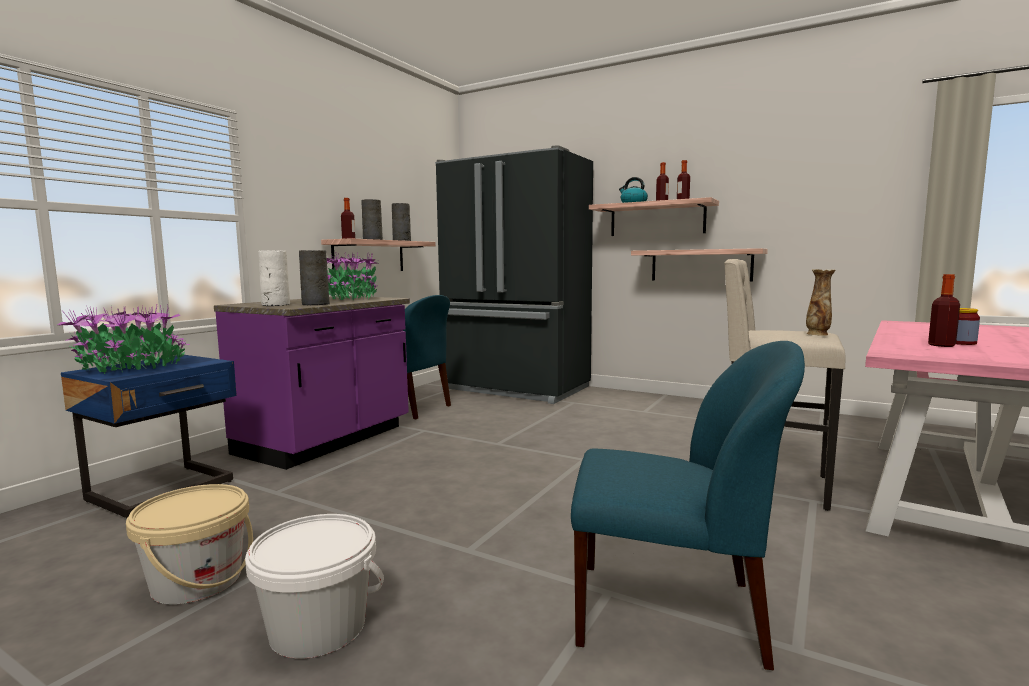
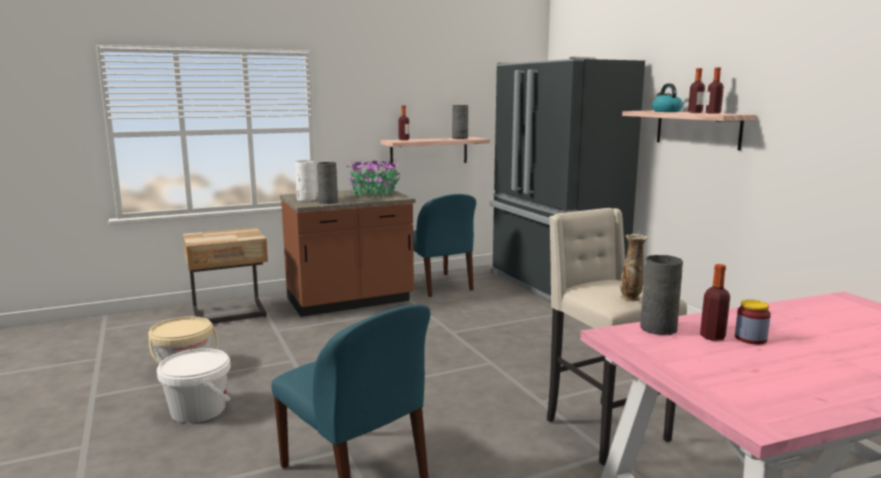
camera: 35 degrees right, 5 degrees up
potted plant [57,304,189,374] -> none
blue nightstand [61,355,237,518] -> beige nightstand [183,227,268,324]
purple counter [214,296,410,470] -> brown counter [280,189,416,317]
grey vase [361,199,383,240] -> grey vase moved to [640,255,683,335]
shelf [631,248,768,281] -> none

